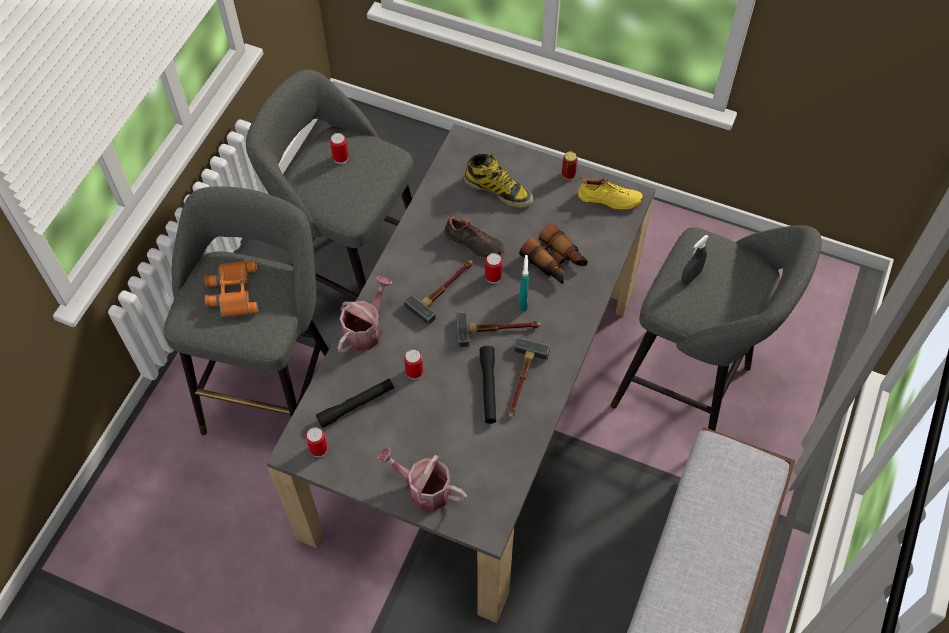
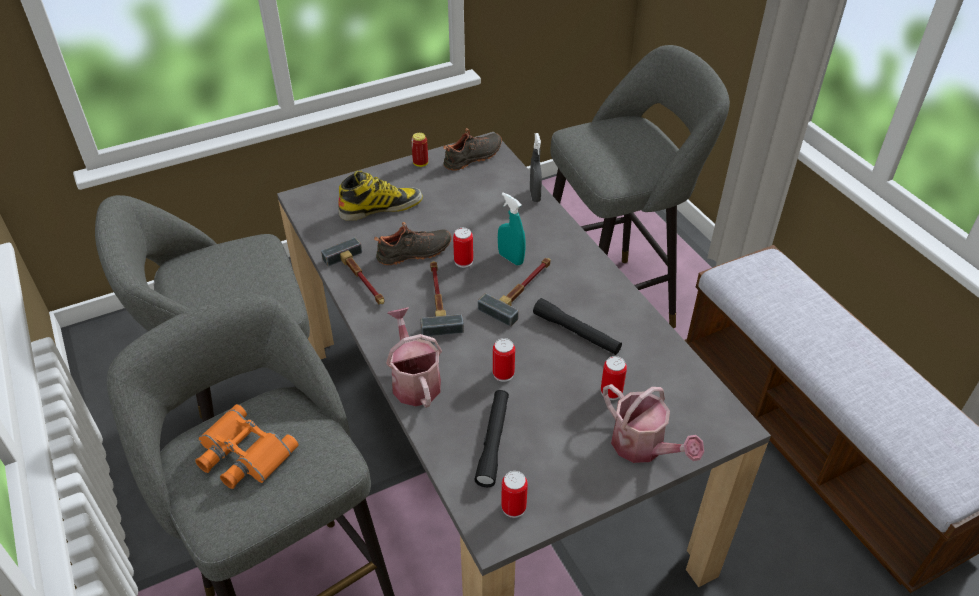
camera: 50 degrees left, 15 degrees down
can [330,133,349,164] -> can moved to [601,356,627,400]
watering can [376,447,467,511] -> watering can turned 105 degrees counterclockwise [603,384,704,463]
hammer [508,337,550,418] -> hammer moved to [321,237,384,304]
binoculars [519,223,588,284] -> none
yellow shoe [578,177,643,211] -> black shoe [443,128,502,171]
grey spray bottle [681,235,709,285] -> grey spray bottle moved to [530,133,542,202]

